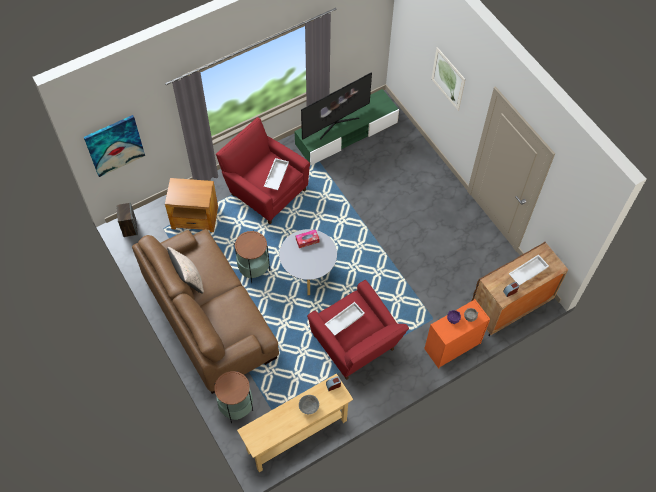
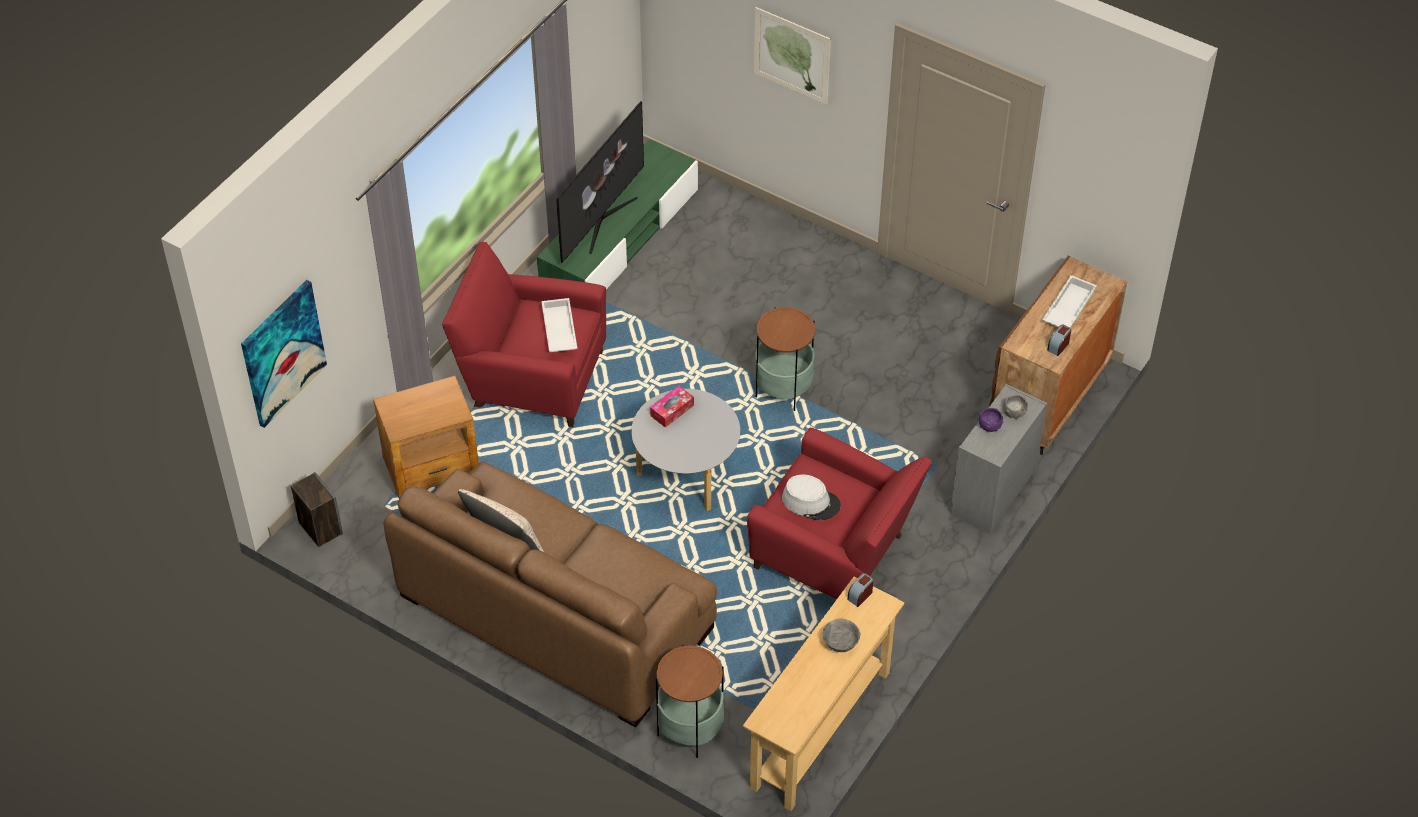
camera: 25 degrees left, 10 degrees down
side table [234,230,270,283] -> side table moved to [754,307,815,411]
white tray [325,302,365,335] -> grey hat [782,475,841,520]
orange dresser [424,299,490,369] -> grey dresser [950,384,1047,535]

